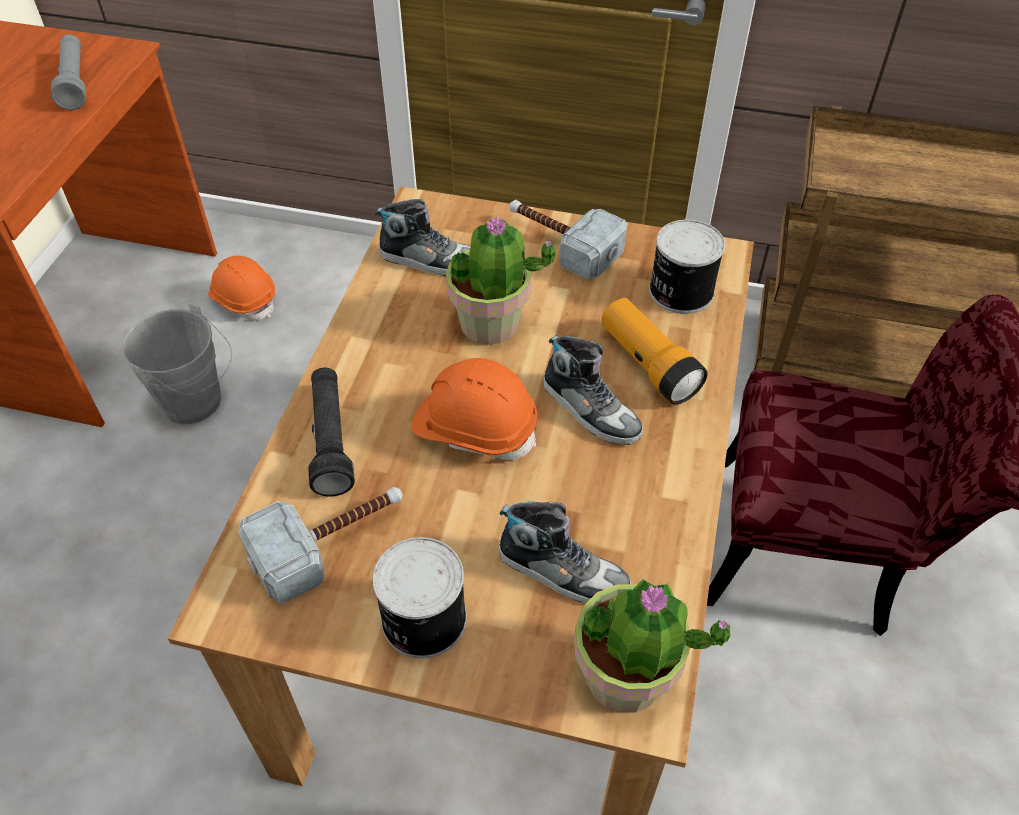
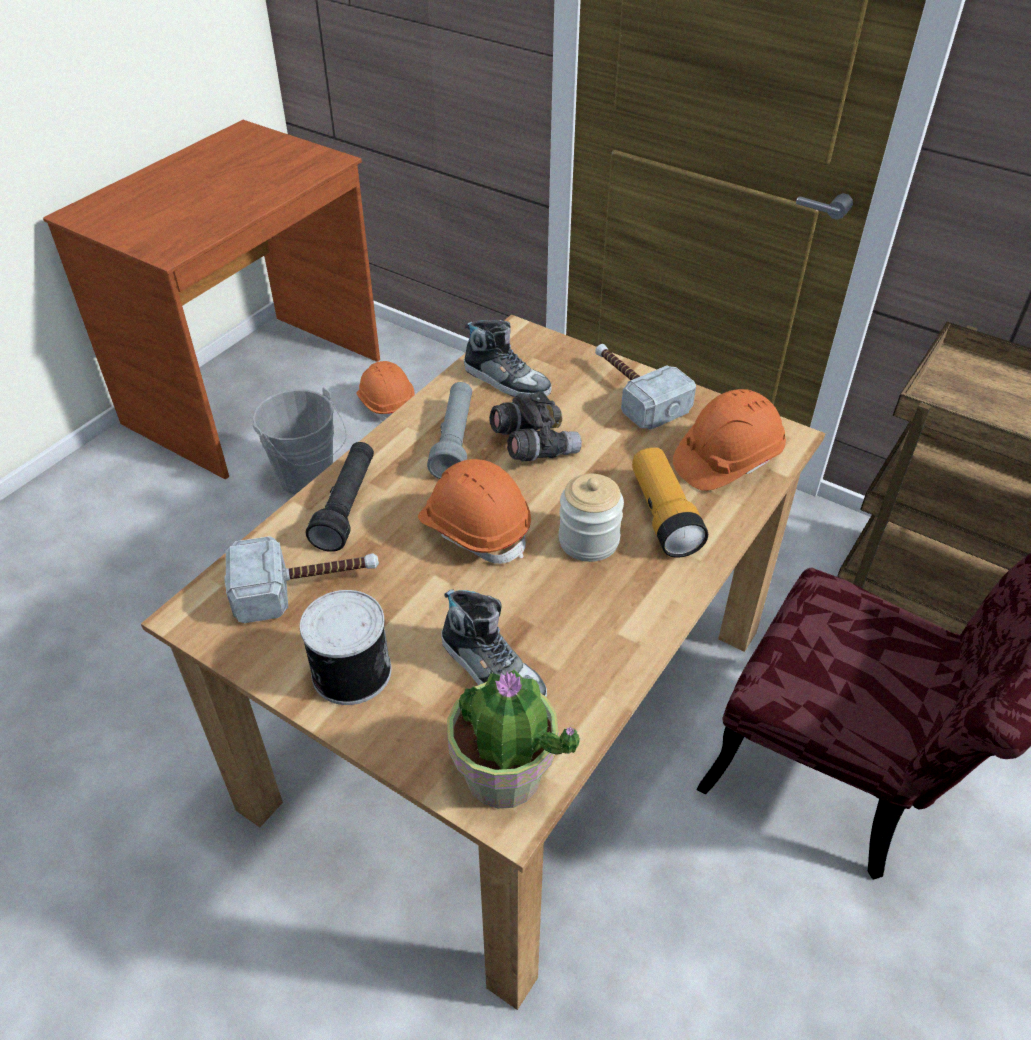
camera: 20 degrees right, 5 degrees down
grey flashlight [51,34,86,110] -> grey flashlight moved to [427,382,472,479]
potted plant [446,217,555,345] -> grey binoculars [489,391,582,461]
shoe [543,336,643,445] -> jar [559,474,624,562]
can [649,220,725,314] -> orange hard hat [673,389,786,491]

